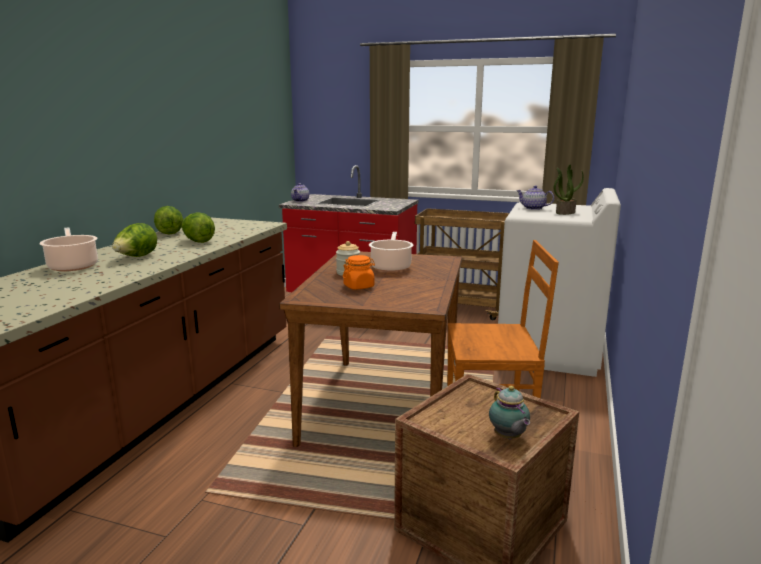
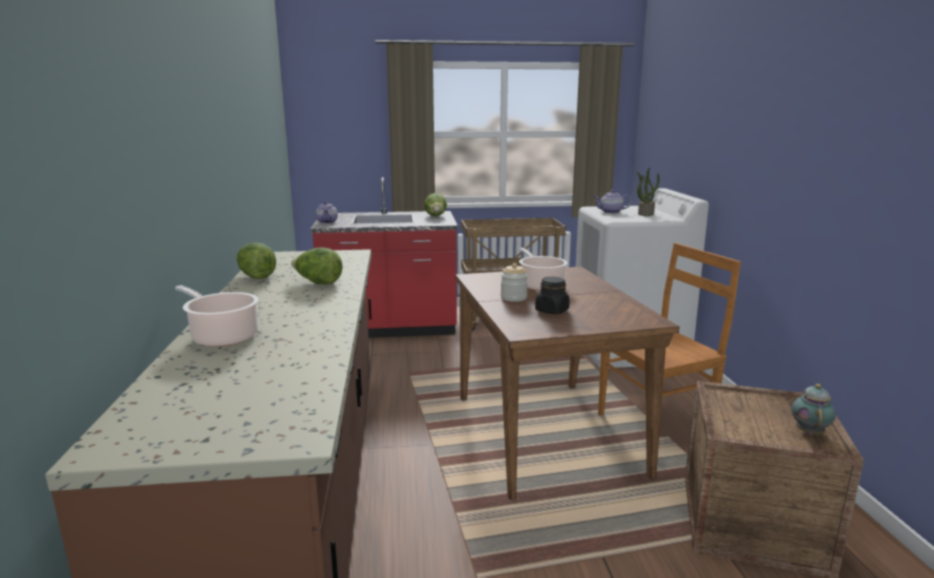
camera: 25 degrees left, 0 degrees up
lettuce [112,223,157,257] -> lettuce moved to [424,193,447,216]
orange jar [343,255,375,290] -> black jar [535,277,570,314]
teapot [489,386,530,439] -> teapot turned 120 degrees counterclockwise [792,384,836,435]

